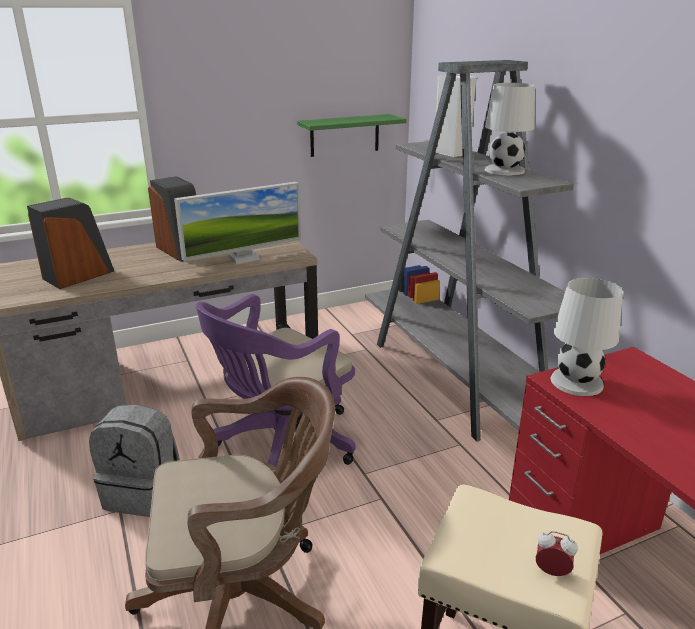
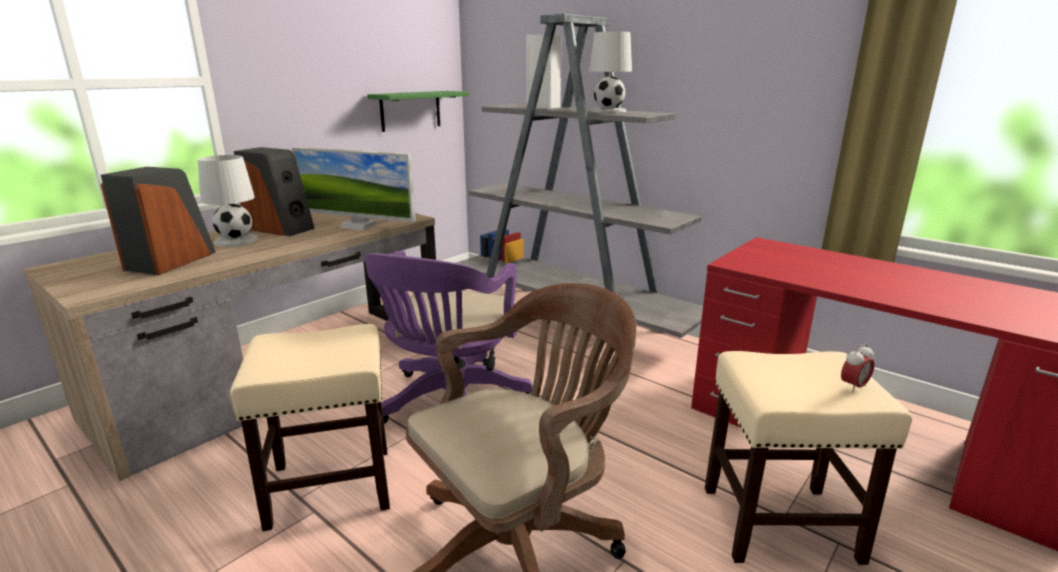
camera: 25 degrees left, 5 degrees down
grey backpack [89,405,180,517] -> beige stool [230,324,390,531]
monitor [174,182,301,264] -> monitor turned 75 degrees clockwise [292,147,416,230]
alarm clock [536,531,578,576] -> alarm clock turned 150 degrees clockwise [841,343,875,393]
white table lamp [551,278,623,396] -> white table lamp moved to [198,155,258,247]

